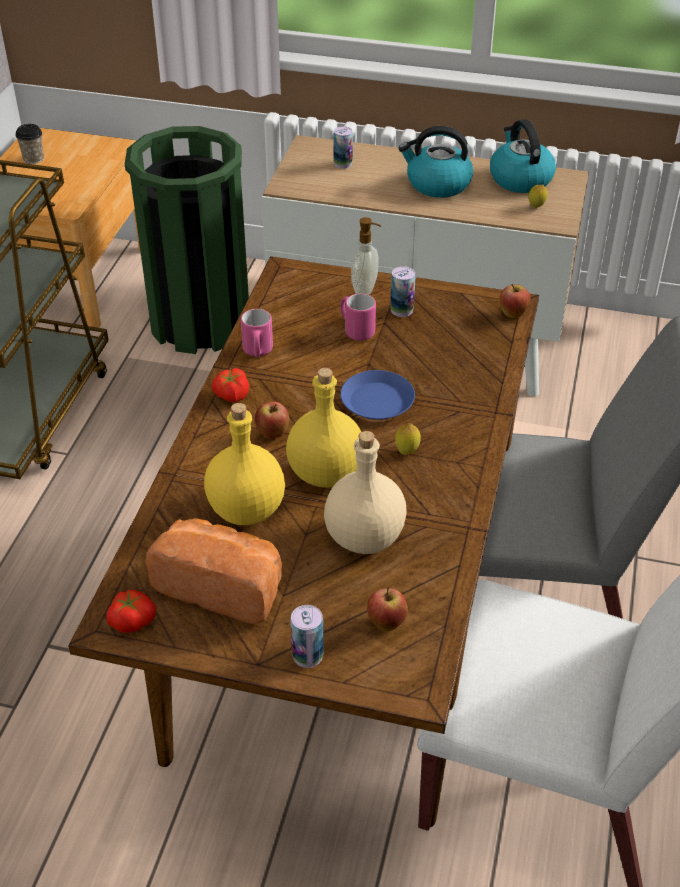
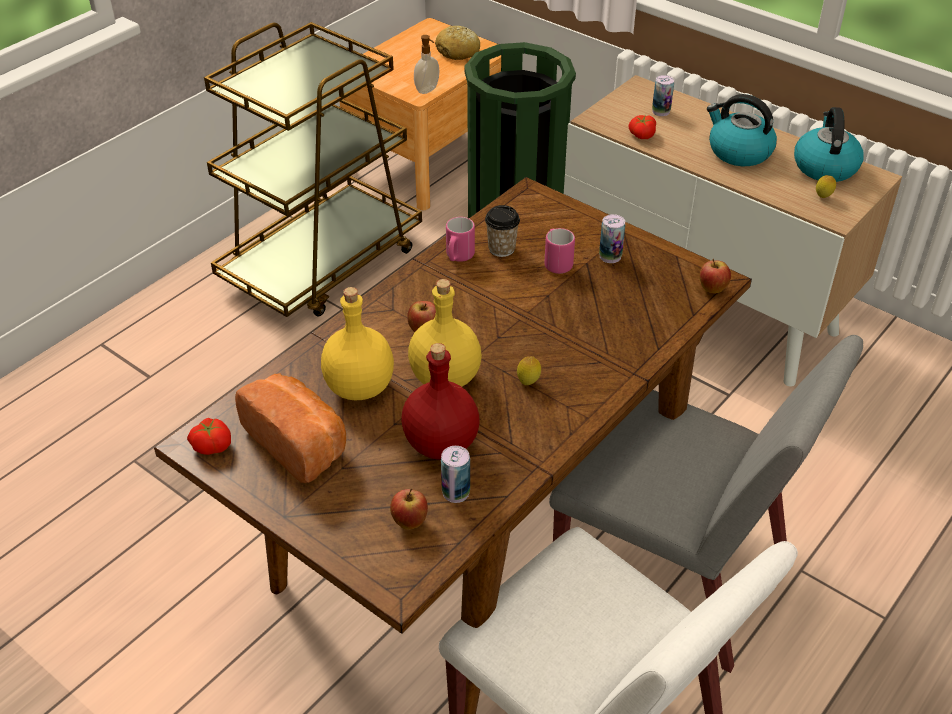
camera: 25 degrees right, 0 degrees up
cup [15,124,44,164] -> cup moved to [485,205,520,257]
tomato [212,368,249,402] -> tomato moved to [629,115,656,139]
can [290,605,324,668] -> can moved to [441,446,470,503]
beige bottle [324,431,407,554] -> red bottle [401,343,480,459]
blue plate [340,370,415,420] -> none
soap dispenser [351,217,381,295] -> soap dispenser moved to [414,35,439,94]
none -> bread [435,26,480,60]

